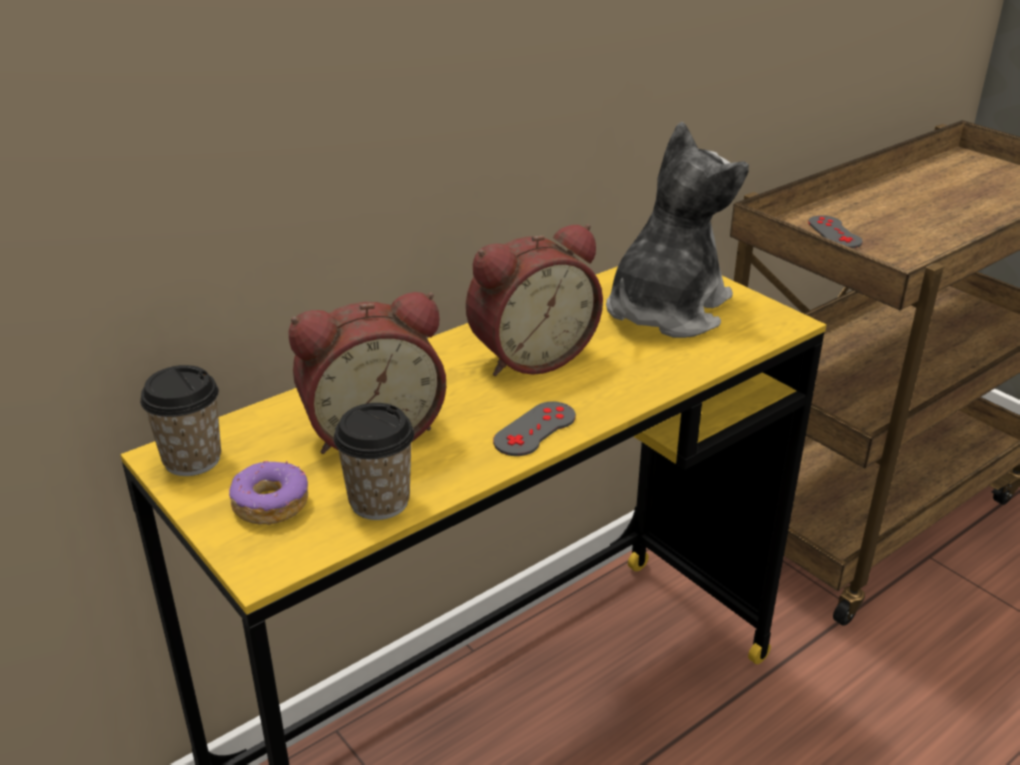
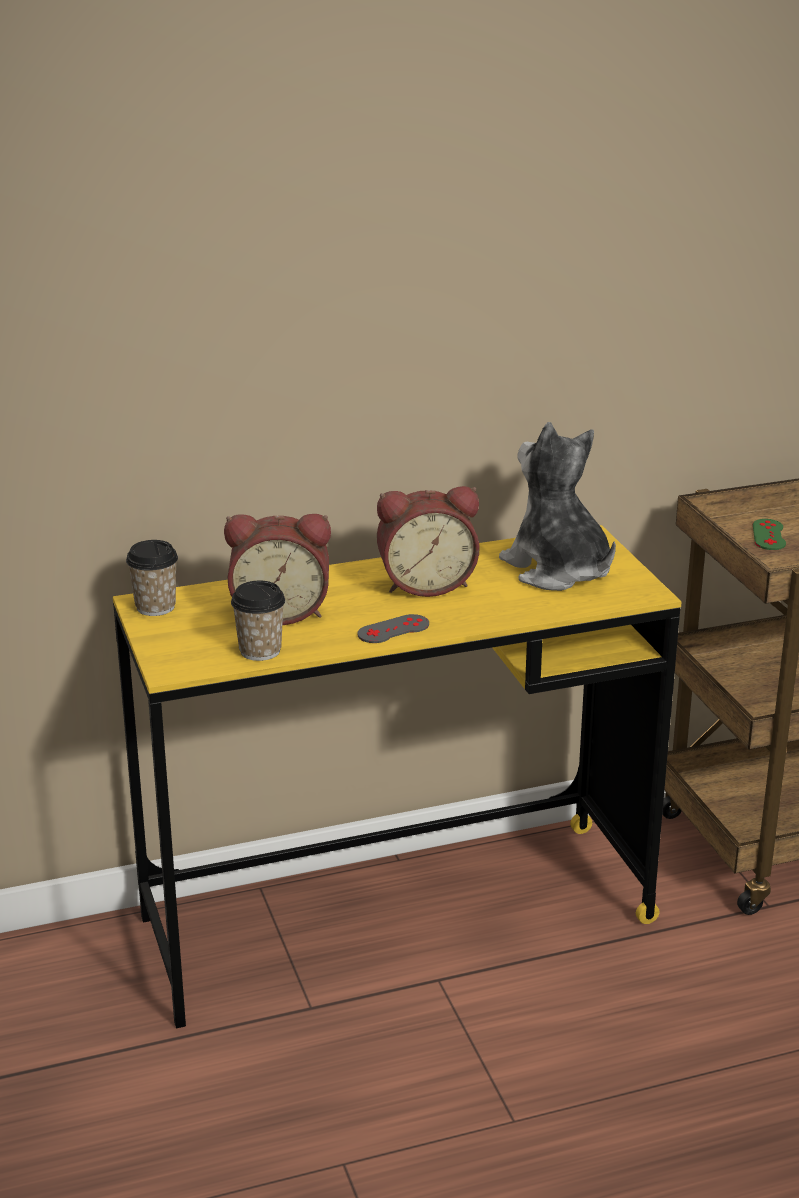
camera: 20 degrees right, 5 degrees down
donut [229,460,308,525] -> none
plush toy [606,121,749,338] -> plush toy turned 90 degrees counterclockwise [499,422,616,591]
grey game controller [808,215,863,248] -> green game controller [753,519,786,550]

